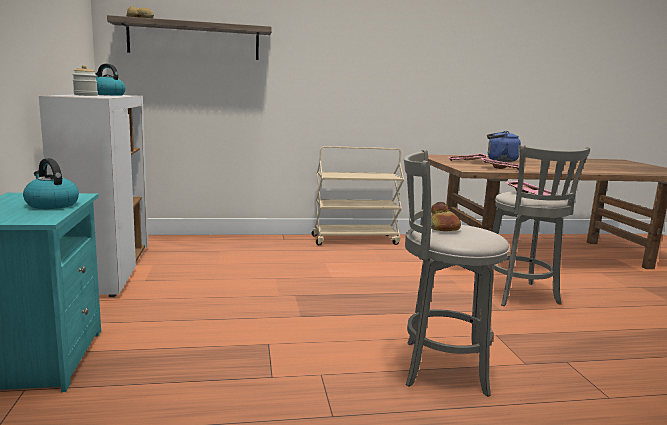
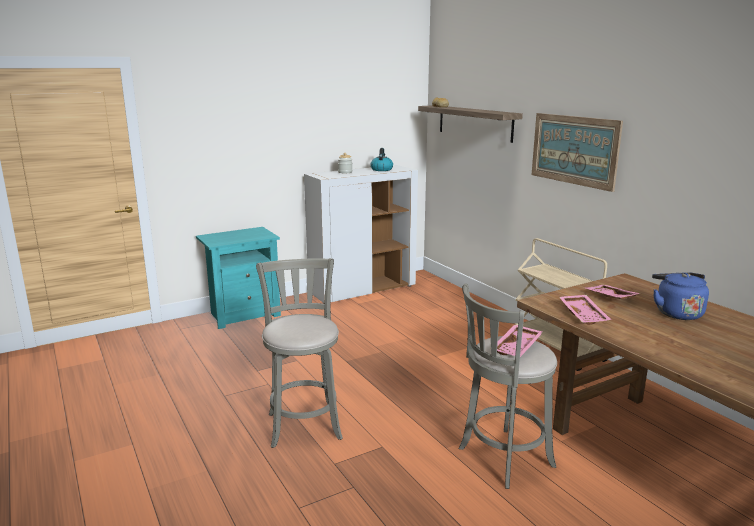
camera: 70 degrees right, 5 degrees up
kettle [23,158,79,209] -> none
bread [431,202,461,231] -> none
none -> picture [532,113,623,192]

